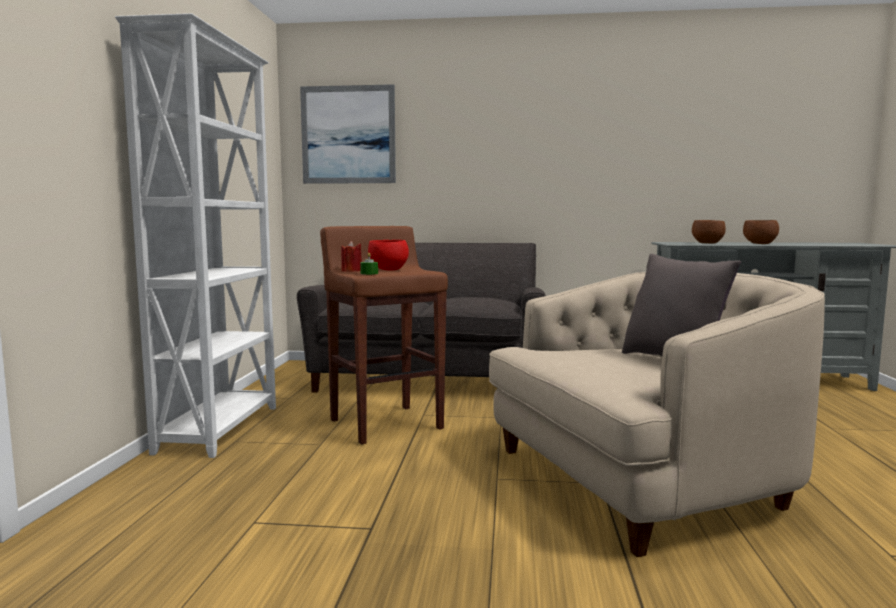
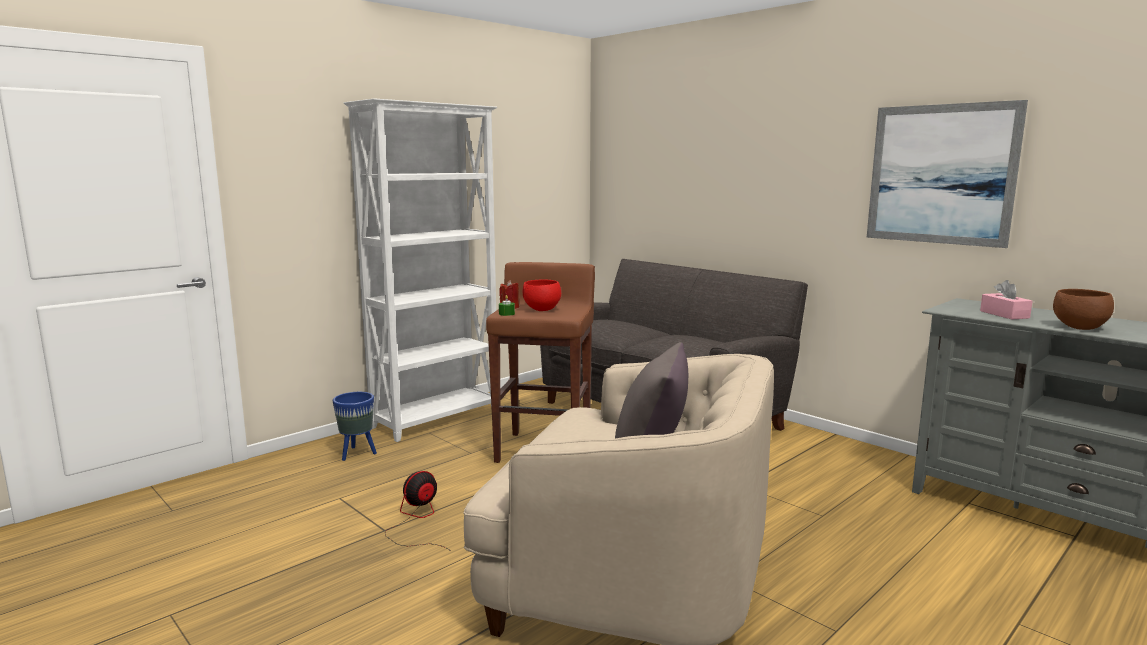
camera: 40 degrees right, 5 degrees up
picture [300,84,396,184] -> picture moved to [867,100,1028,248]
brown bowl [692,220,726,243] -> pink tissue box [980,280,1033,320]
none -> blue planter [333,392,377,461]
none -> fan [385,471,451,551]

